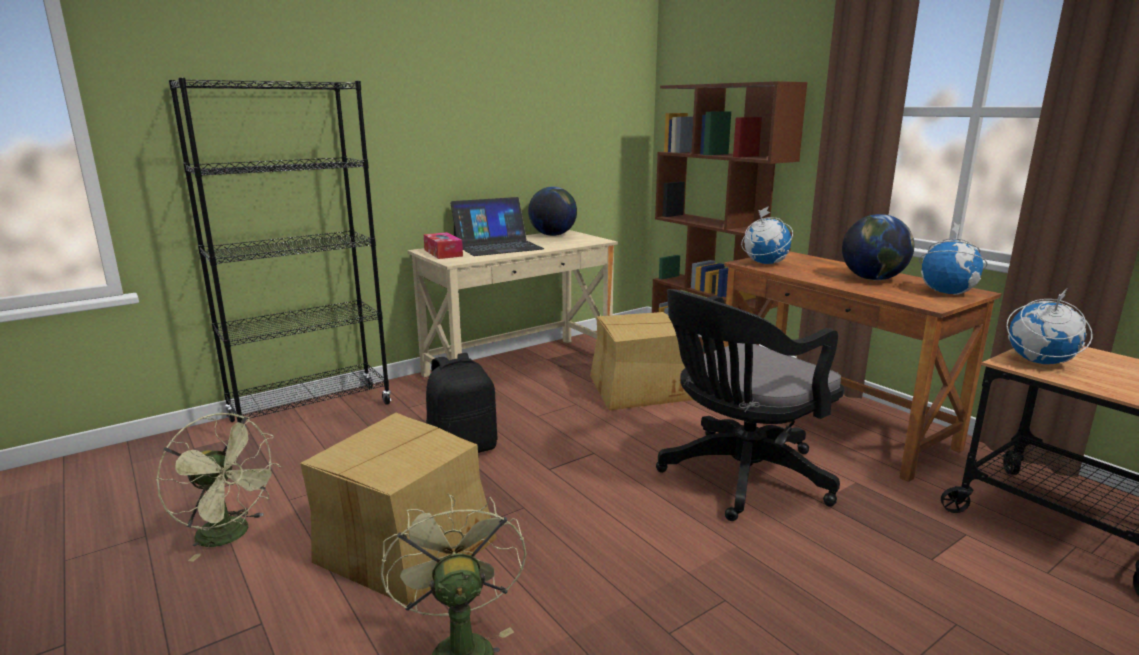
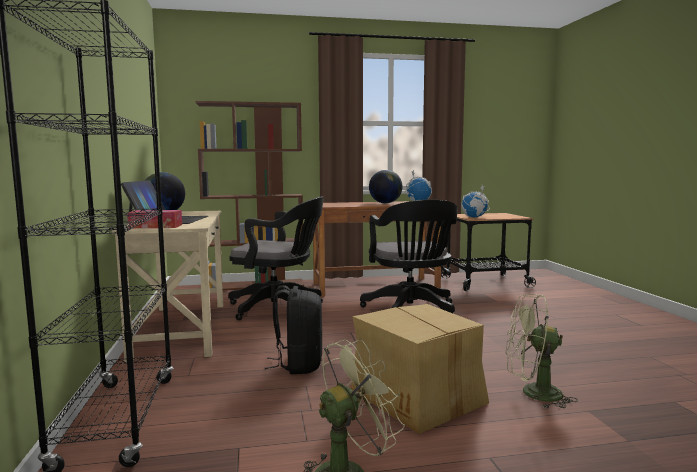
camera: 65 degrees left, 10 degrees down
cardboard box [590,312,694,411] -> black office chair [228,197,324,320]
globe [741,206,793,264] -> none

